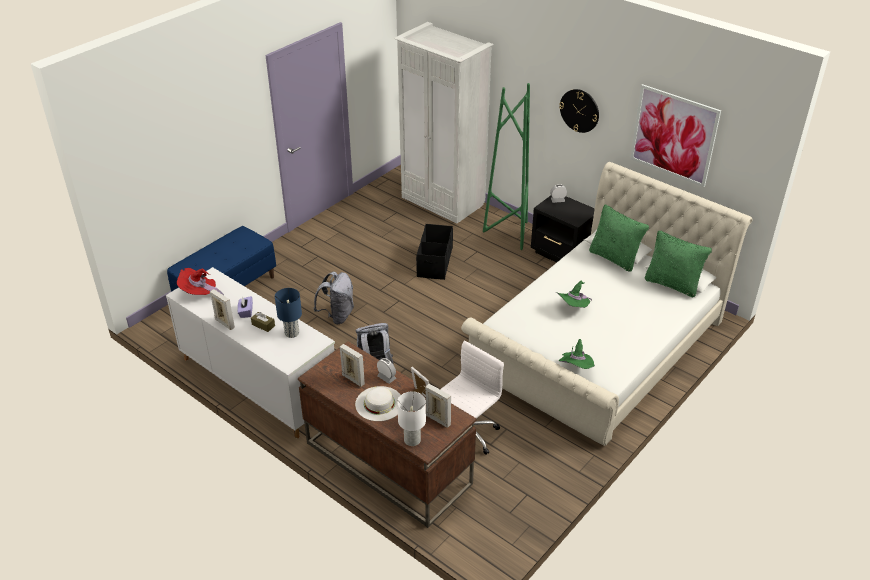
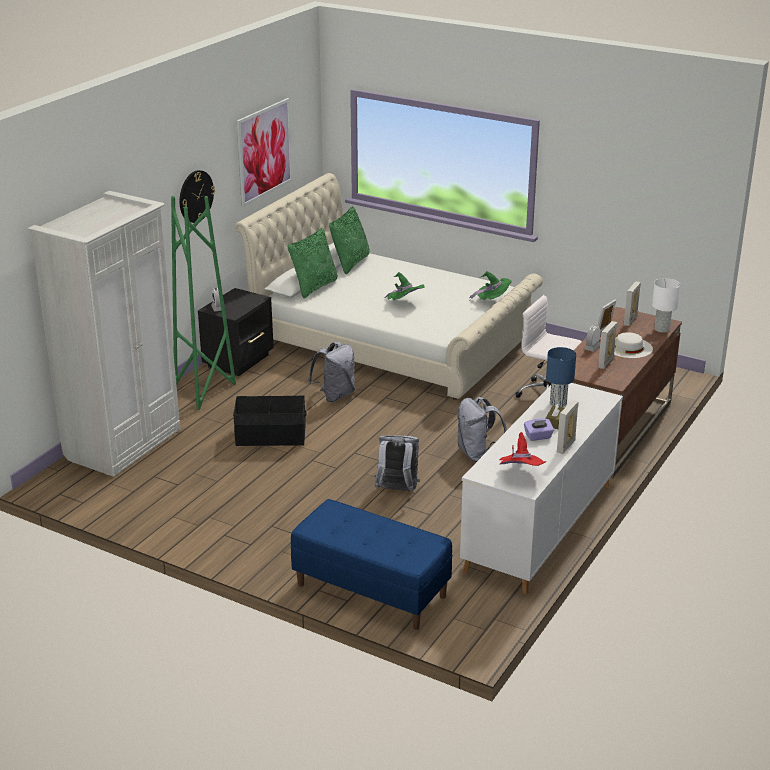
camera: 100 degrees left, 10 degrees down
none -> grey backpack [308,342,355,402]

